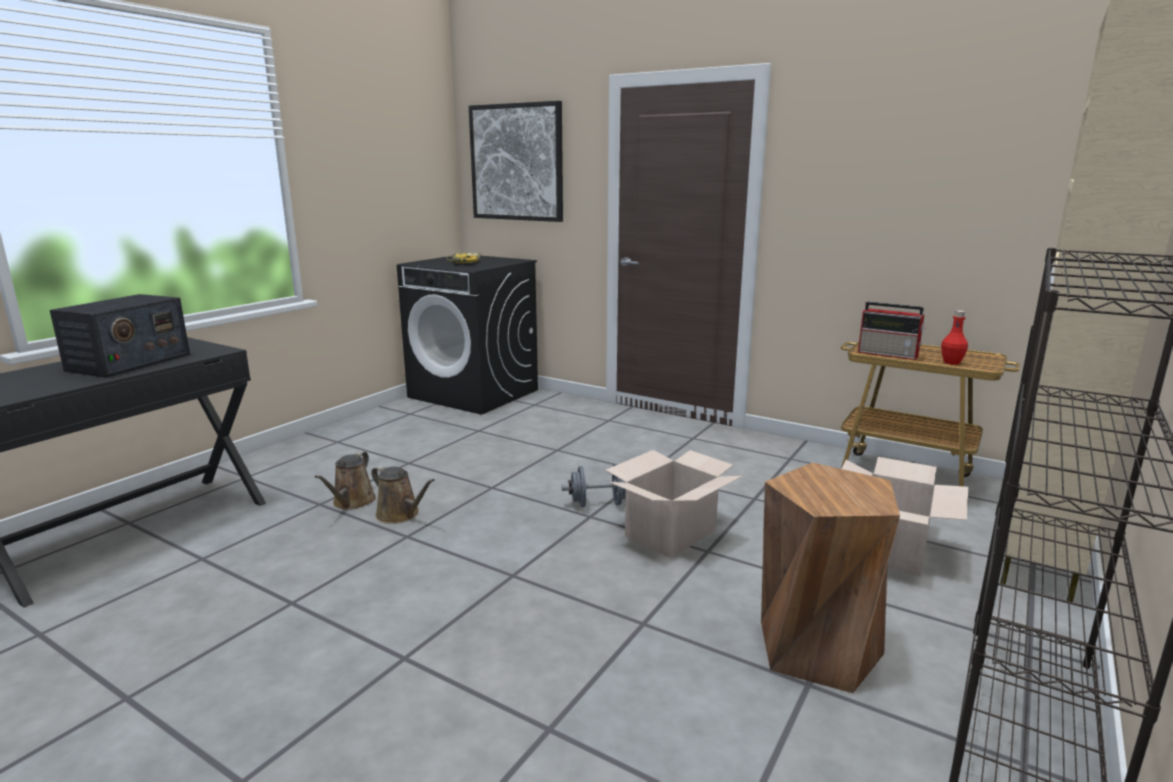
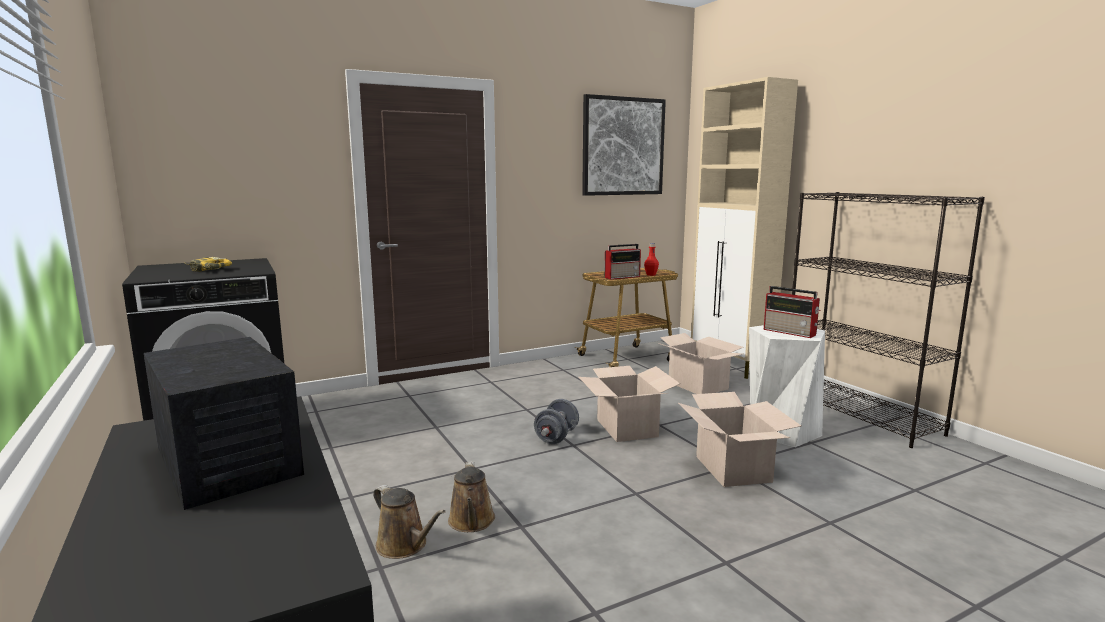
camera: 60 degrees left, 5 degrees down
brown watering can [371,465,435,524] -> brown watering can turned 105 degrees clockwise [448,461,495,532]
picture [469,101,563,222] -> picture moved to [582,94,666,196]
brown stool [761,462,900,693] -> white stool [749,325,825,447]
none -> cardboard box [678,392,801,487]
none -> radio [764,286,820,338]

